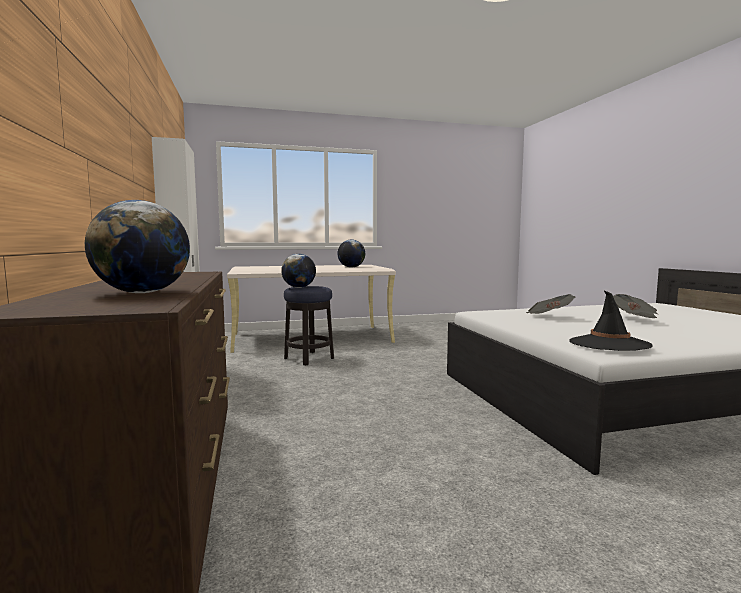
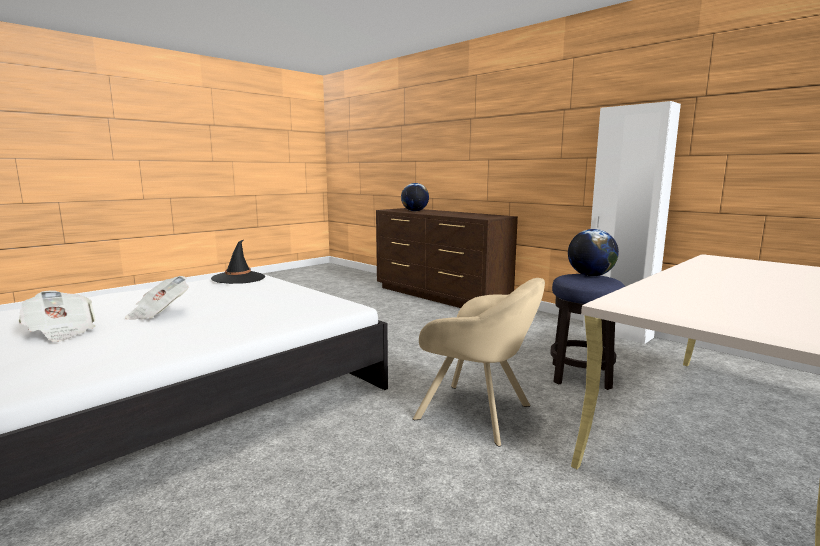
camera: 150 degrees right, 5 degrees up
globe [337,240,365,268] -> none
newspaper [526,294,576,314] -> newspaper moved to [18,290,95,342]
none -> beige armchair [413,278,545,447]

